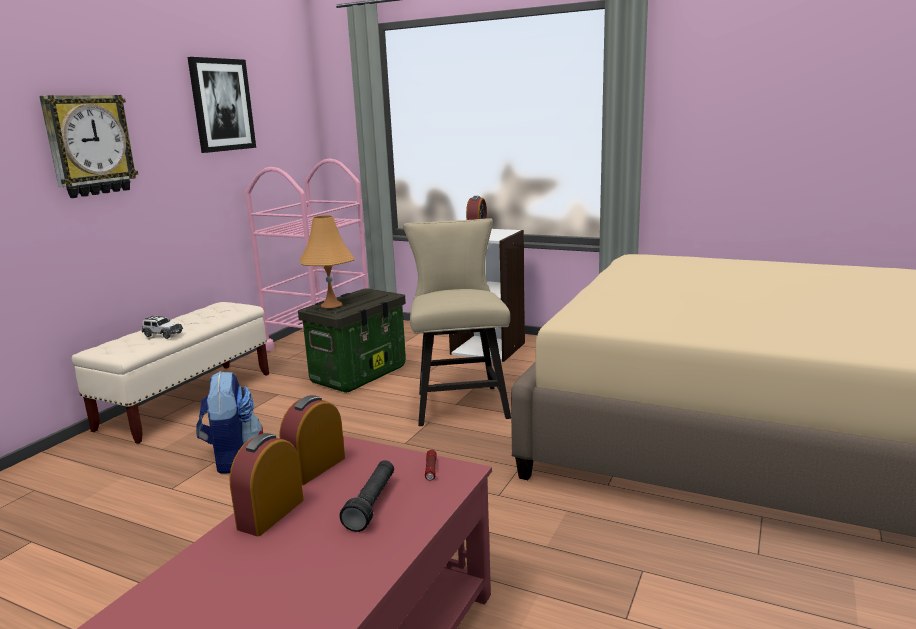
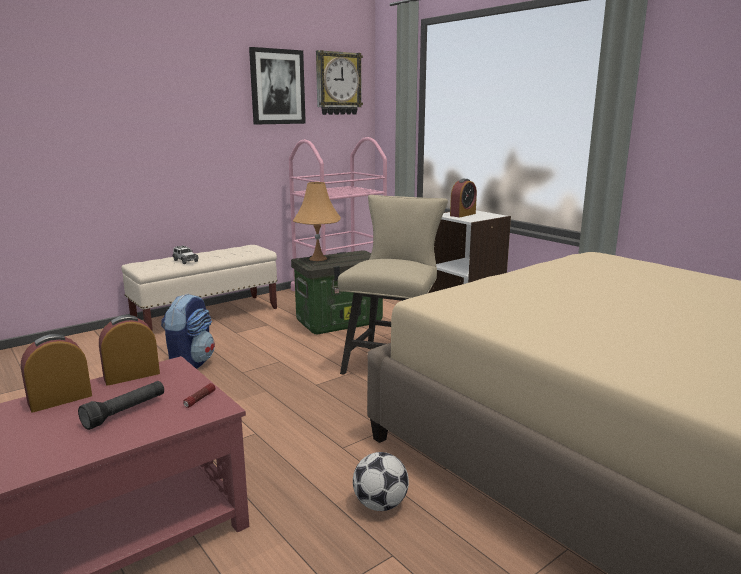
camera: 25 degrees right, 0 degrees up
wall clock [39,95,138,198] -> wall clock moved to [316,50,363,115]
none -> football [353,452,409,511]

